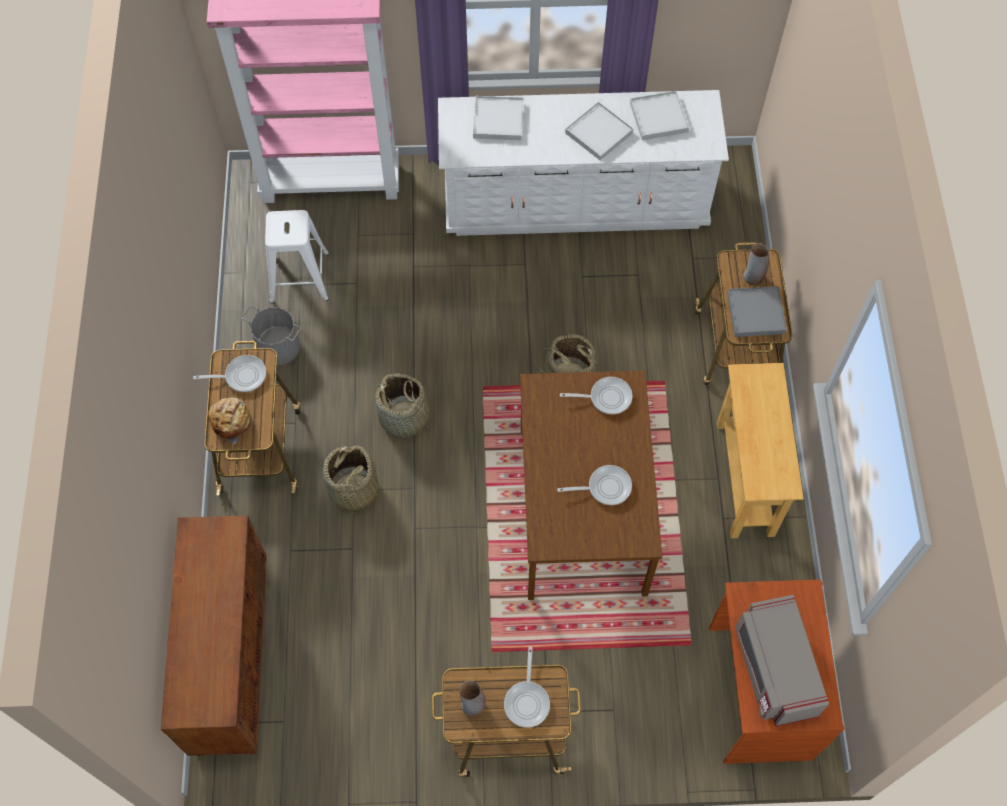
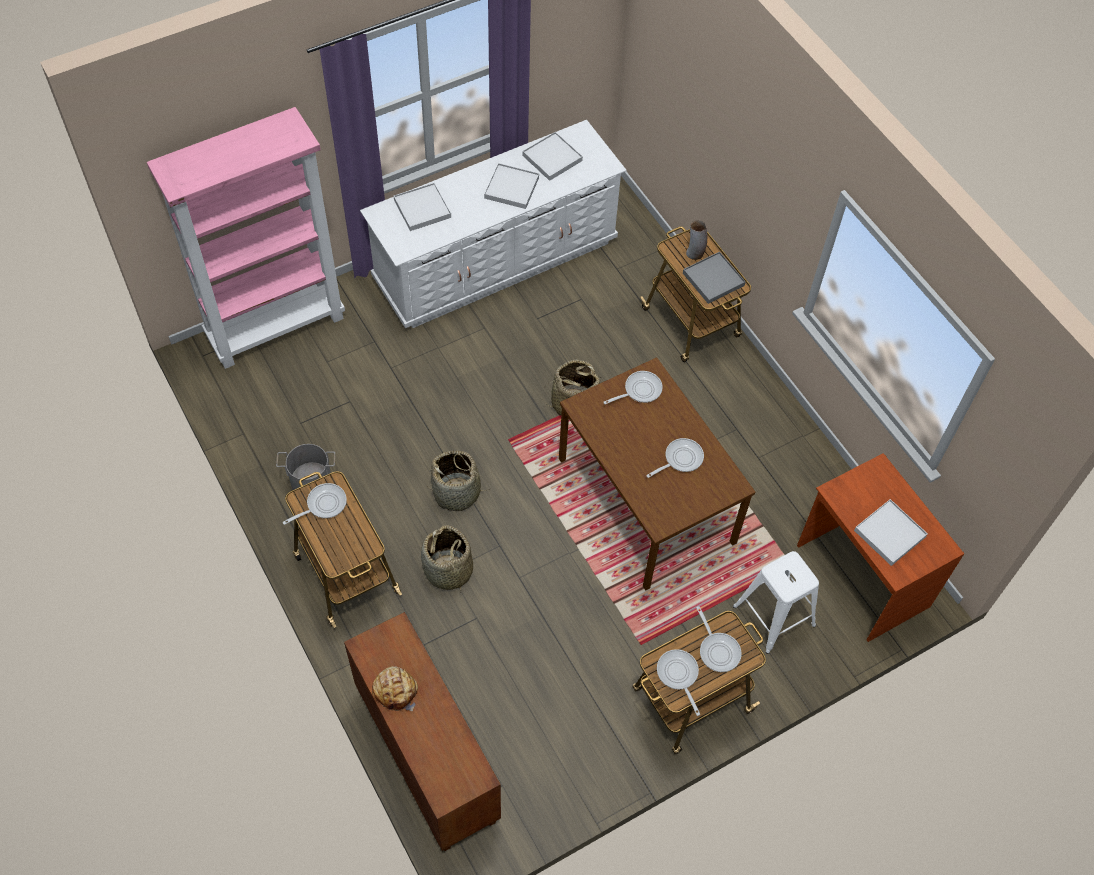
camera: 30 degrees left, 5 degrees down
bread [208,397,253,444] -> bread moved to [372,666,418,711]
white stool [265,210,329,303] -> white stool moved to [733,551,819,654]
vase [459,681,486,716] -> frying pan [657,649,700,716]
beige console table [717,363,804,538] -> none
grey microwave [735,595,829,726] -> white tray [854,499,928,566]

